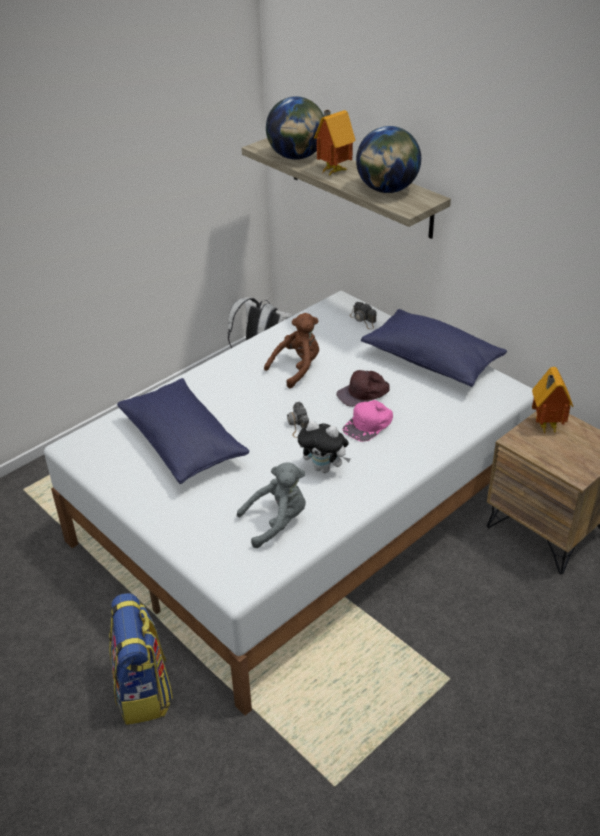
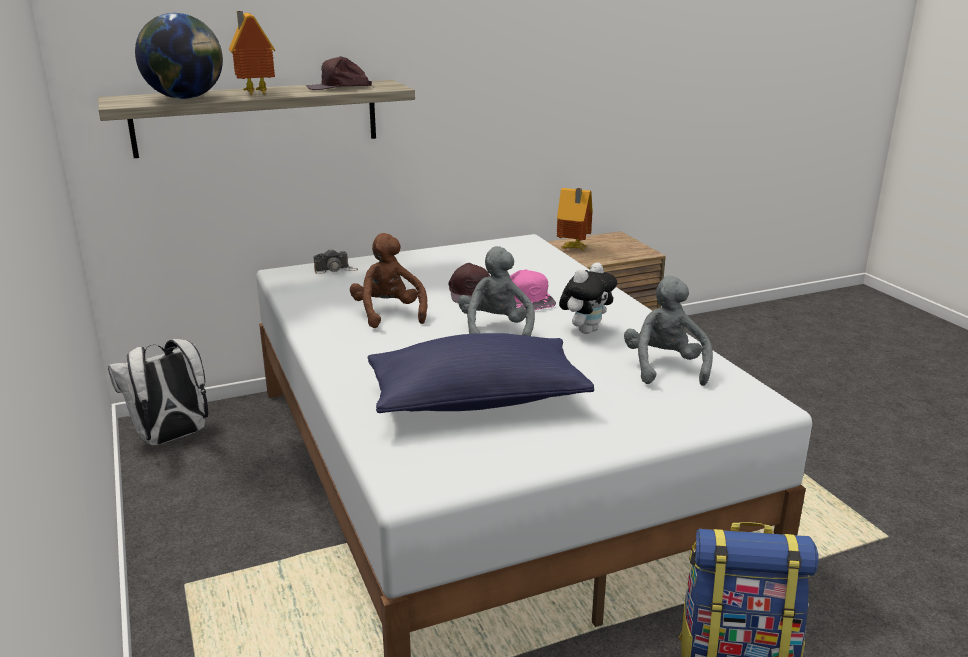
camera: 70 degrees left, 15 degrees down
camera [287,402,309,438] -> grey plush toy [458,246,535,336]
globe [356,126,421,193] -> brown cap [306,56,372,90]
blue pillow [361,309,507,387] -> none

